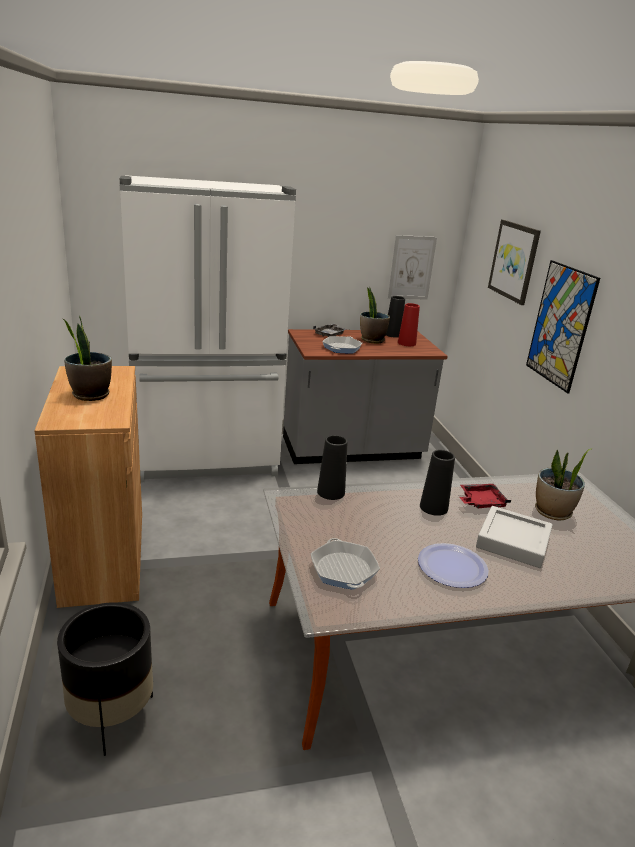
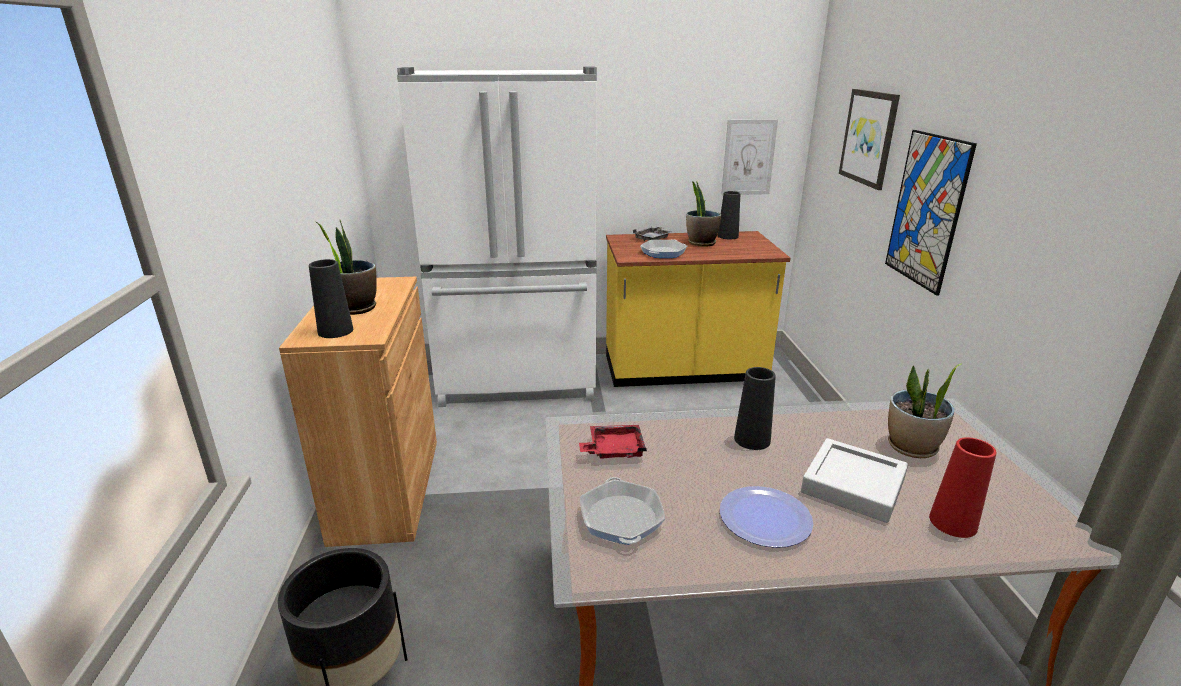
camera: 10 degrees right, 0 degrees up
grey counter [283,329,448,464] -> yellow counter [606,231,790,387]
black vase [317,435,348,500] -> black vase moved to [309,259,353,338]
red vase [398,303,420,346] -> red vase moved to [929,437,997,538]
red tray [459,484,511,508] -> red tray moved to [579,425,647,459]

